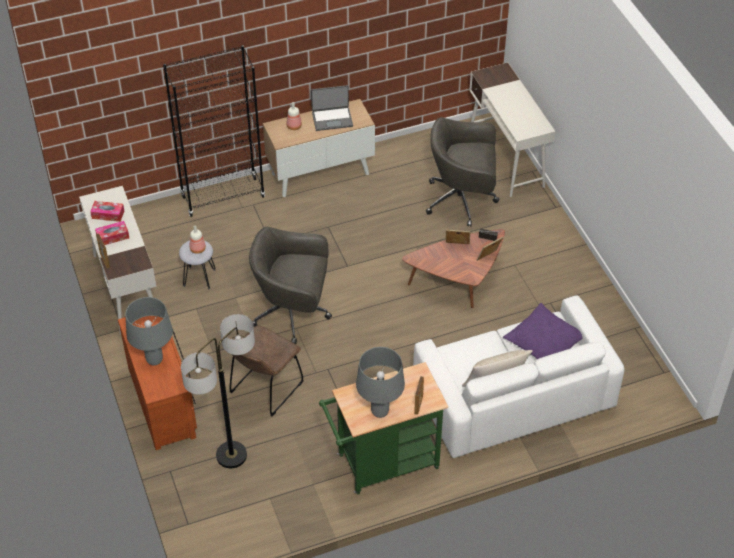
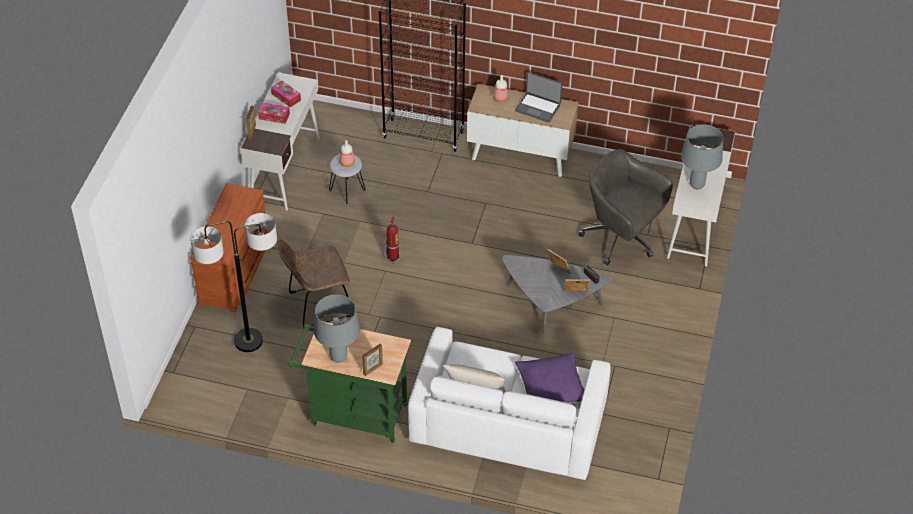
camera: 35 degrees right, 0 degrees up
grey table lamp [125,297,173,365] -> grey table lamp moved to [681,124,723,189]
grey office chair [249,227,332,344] -> fire extinguisher [385,216,401,264]
brown coffee table [402,229,505,308] -> grey coffee table [502,255,613,333]

